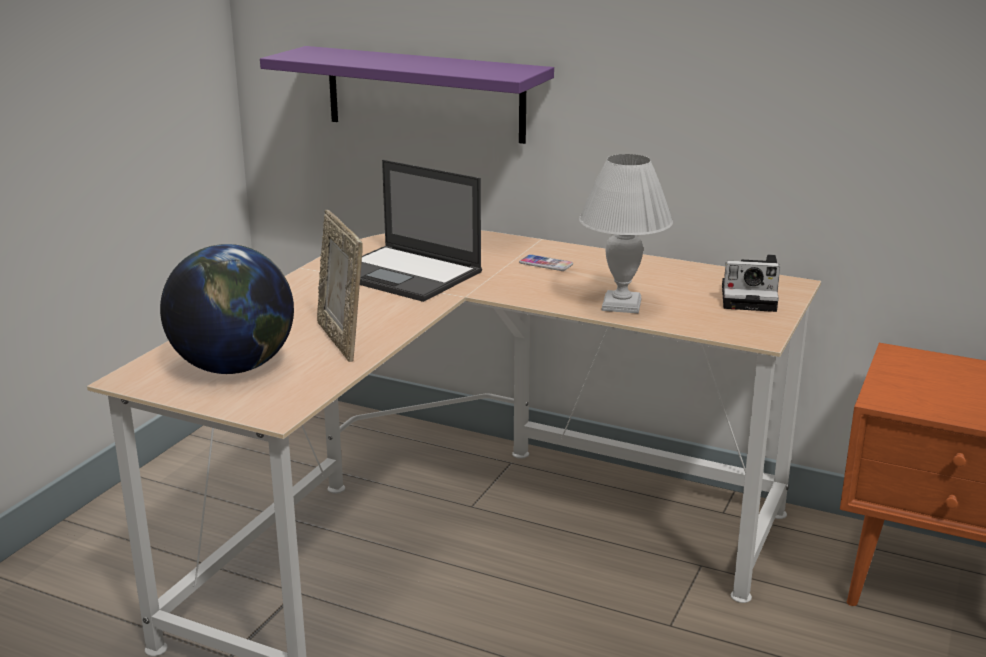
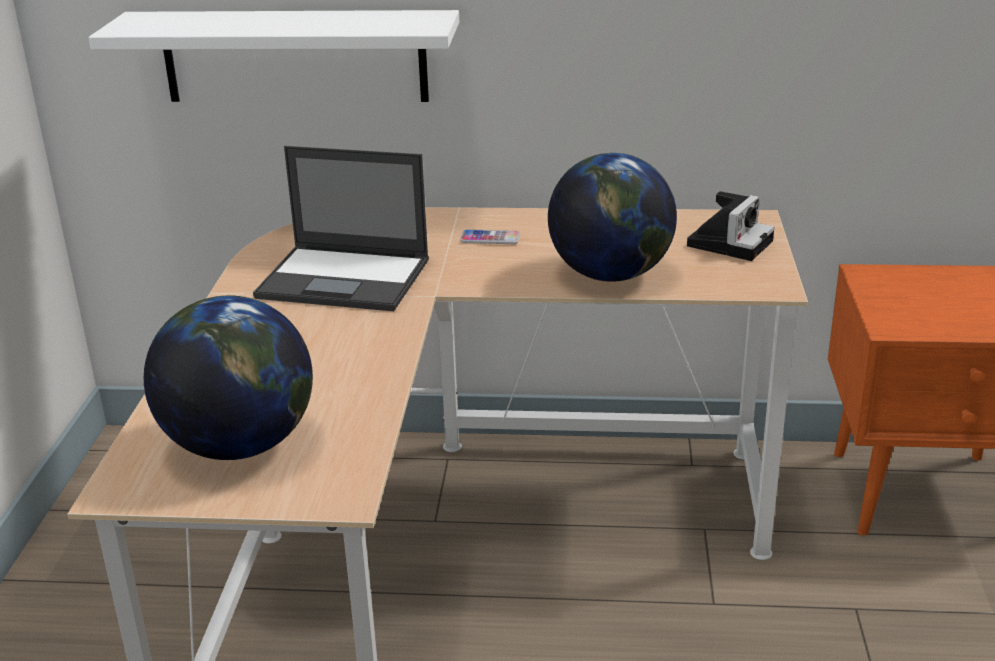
camera: 20 degrees left, 5 degrees up
purple shelf [260,46,554,144] -> white shelf [89,10,459,102]
picture frame [317,210,363,362] -> none
white table lamp [579,154,673,313] -> globe [548,153,677,282]
camera [722,254,780,312] -> camera turned 45 degrees counterclockwise [687,191,775,261]

